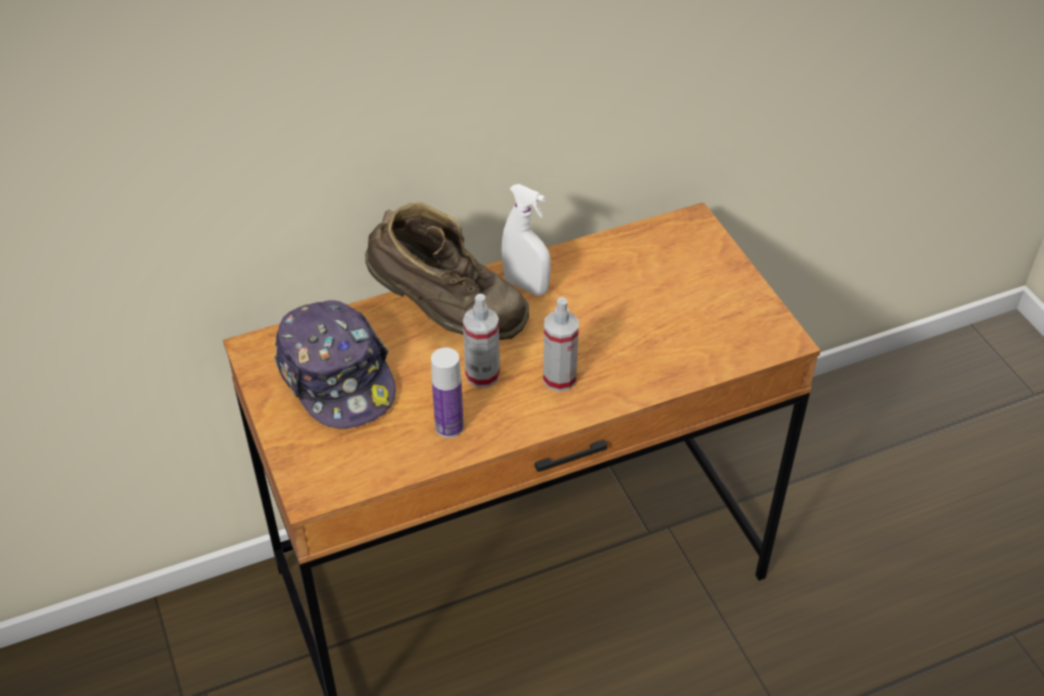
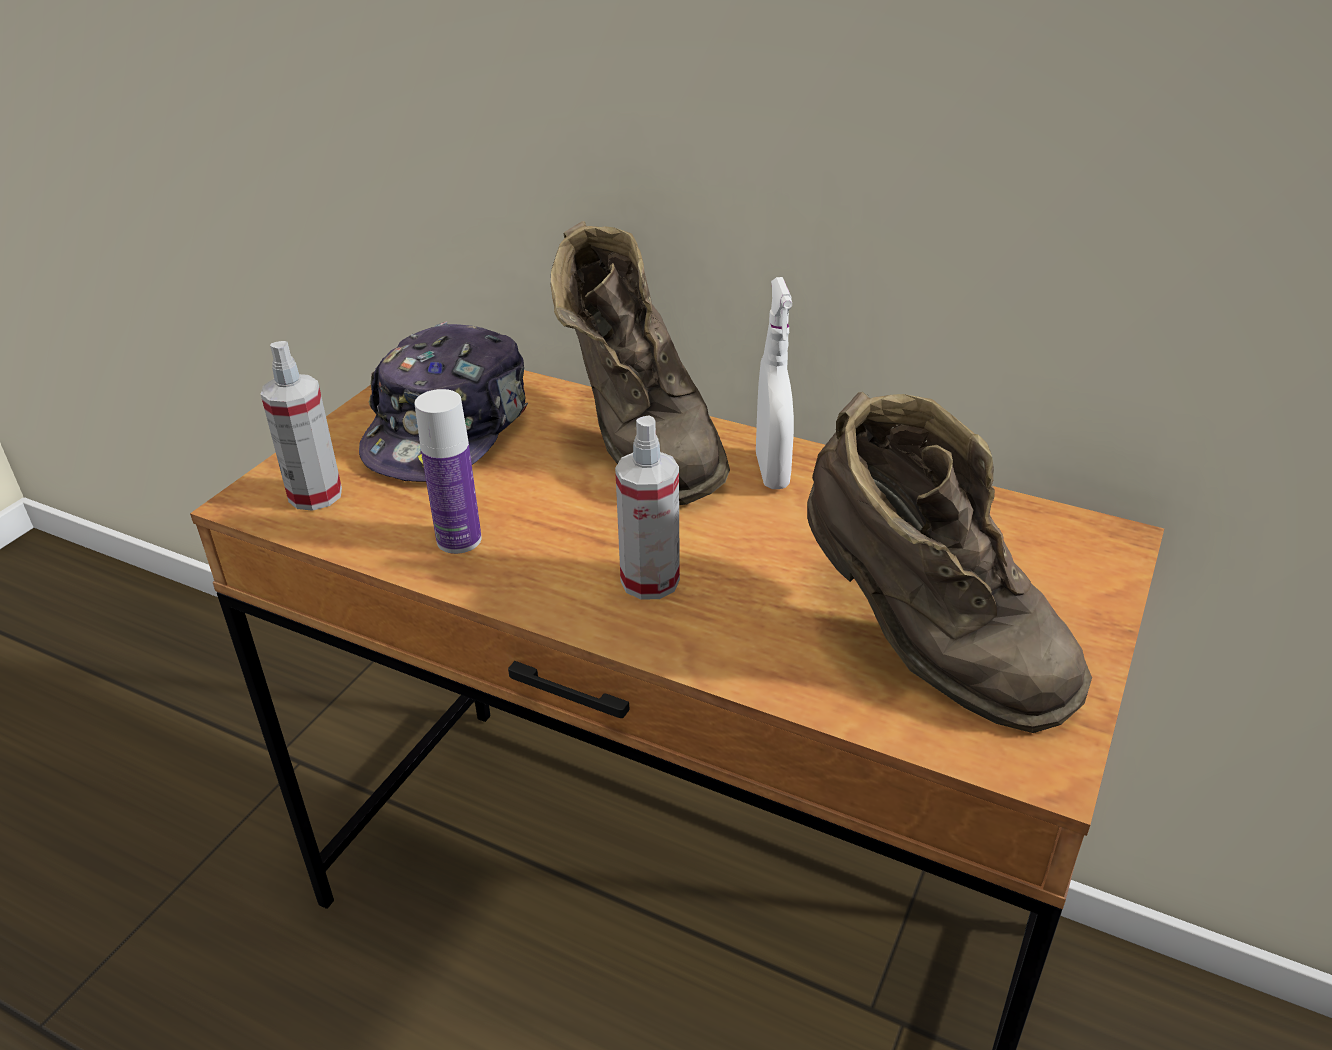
camera: 50 degrees right, 10 degrees down
spray bottle [463,293,500,388] -> spray bottle moved to [261,341,342,511]
none -> brown boot [807,392,1092,733]

